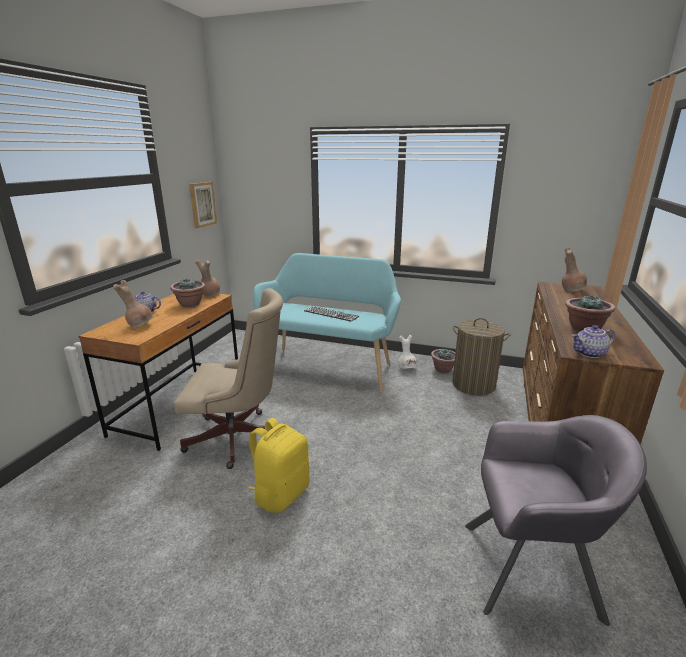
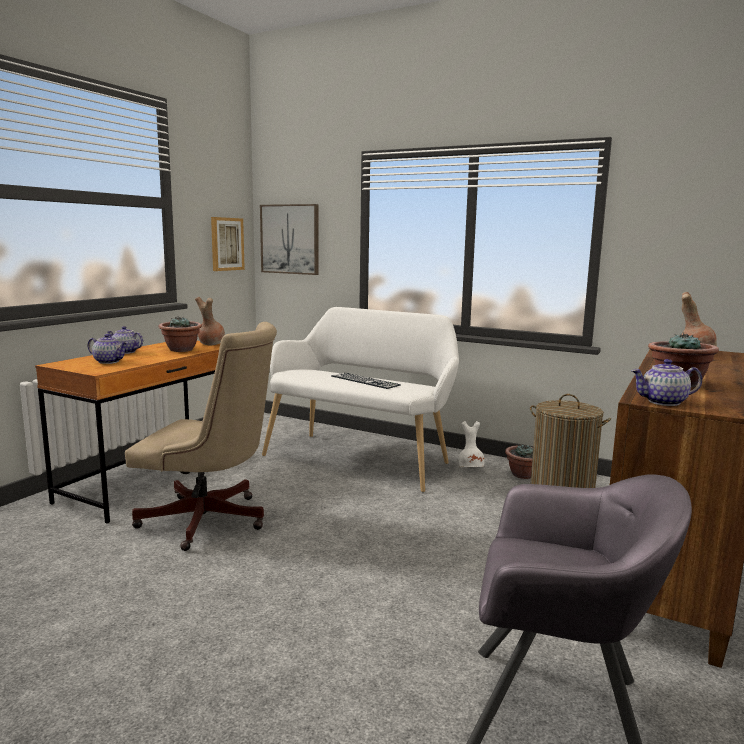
camera: 10 degrees right, 10 degrees down
brown vase [113,280,153,328] -> teapot [88,334,128,364]
yellow backpack [248,418,310,513] -> none
turquoise bench [253,253,401,393] -> white bench [262,307,459,492]
none -> picture [260,204,319,275]

